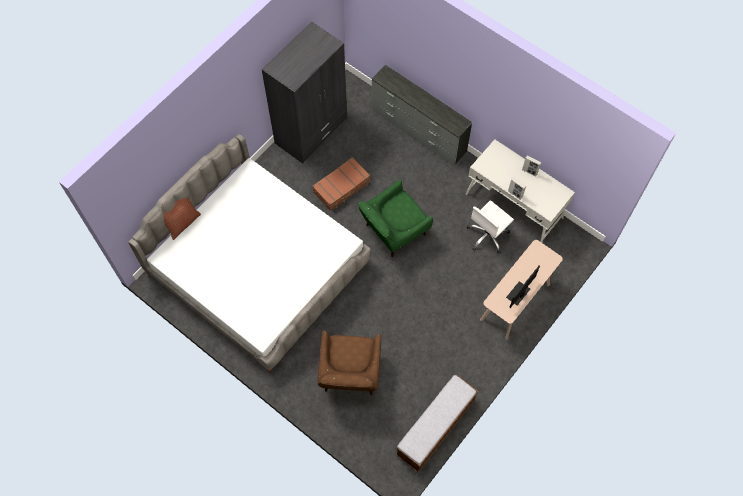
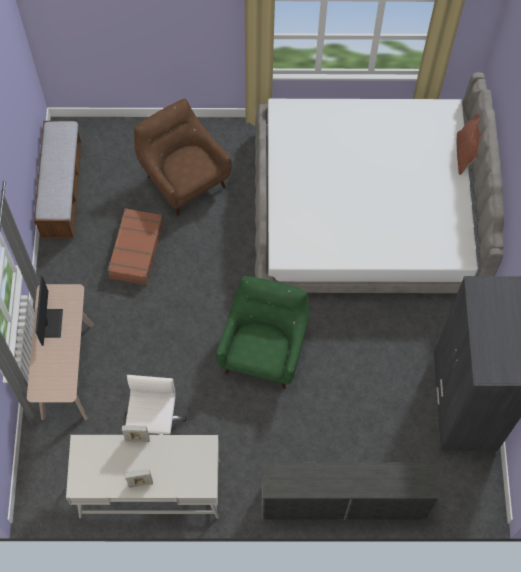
camera: 140 degrees right, 0 degrees up
brown suitcase [312,157,370,211] -> brown suitcase moved to [108,208,163,285]

